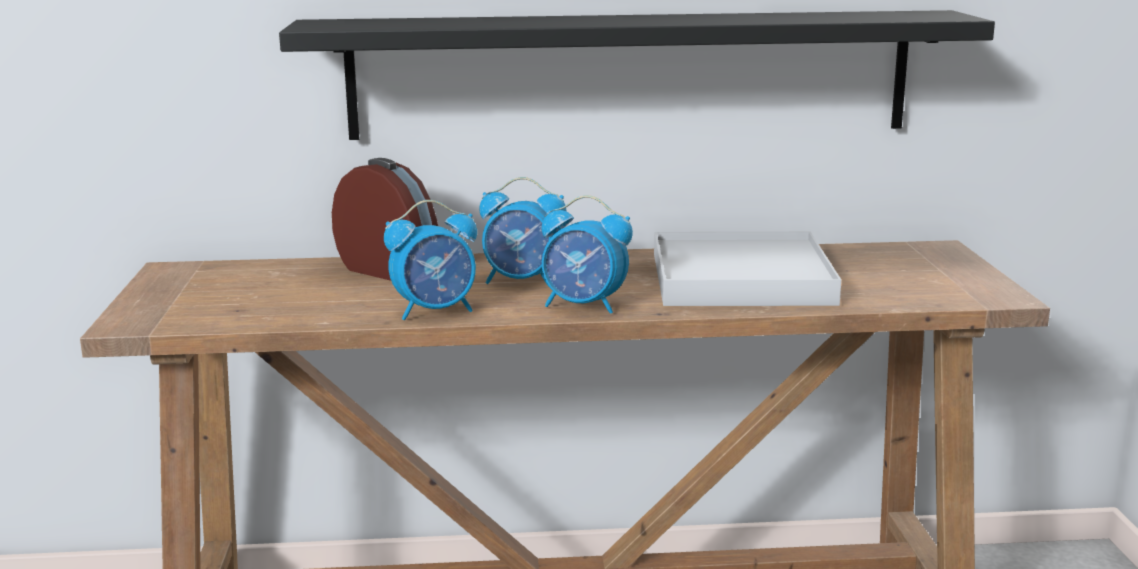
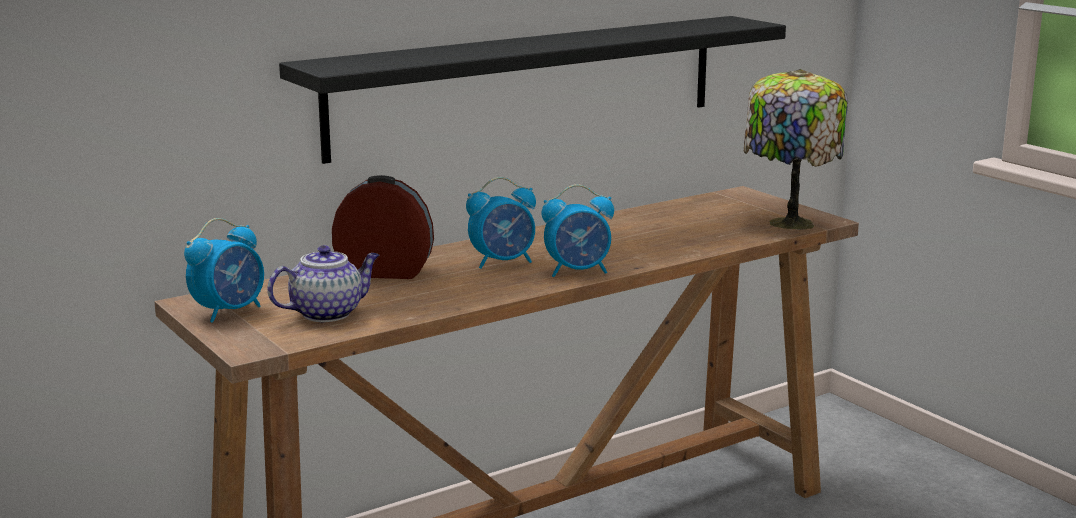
camera: 30 degrees left, 0 degrees up
alarm clock [384,200,477,320] -> alarm clock moved to [184,218,264,323]
white tray [654,232,841,306] -> none
none -> teapot [267,245,379,322]
none -> table lamp [744,69,848,230]

